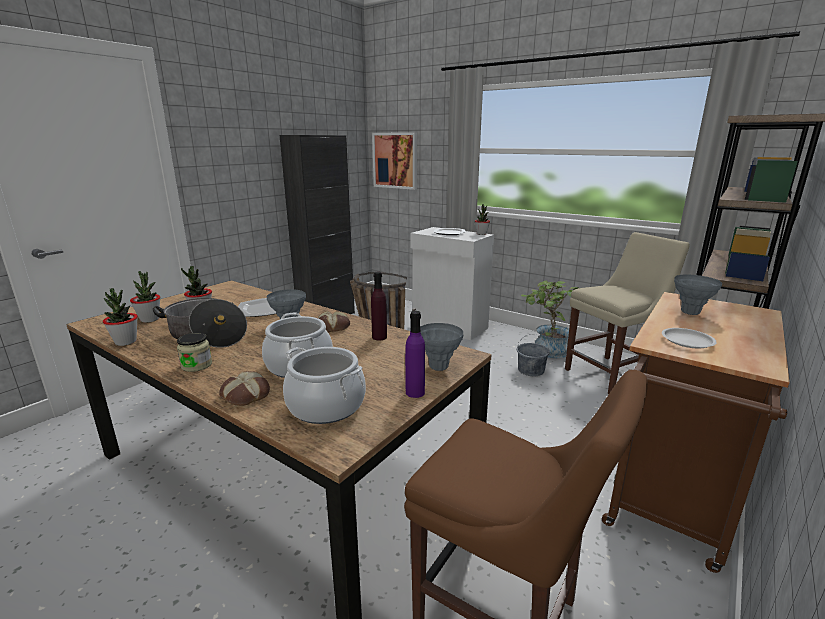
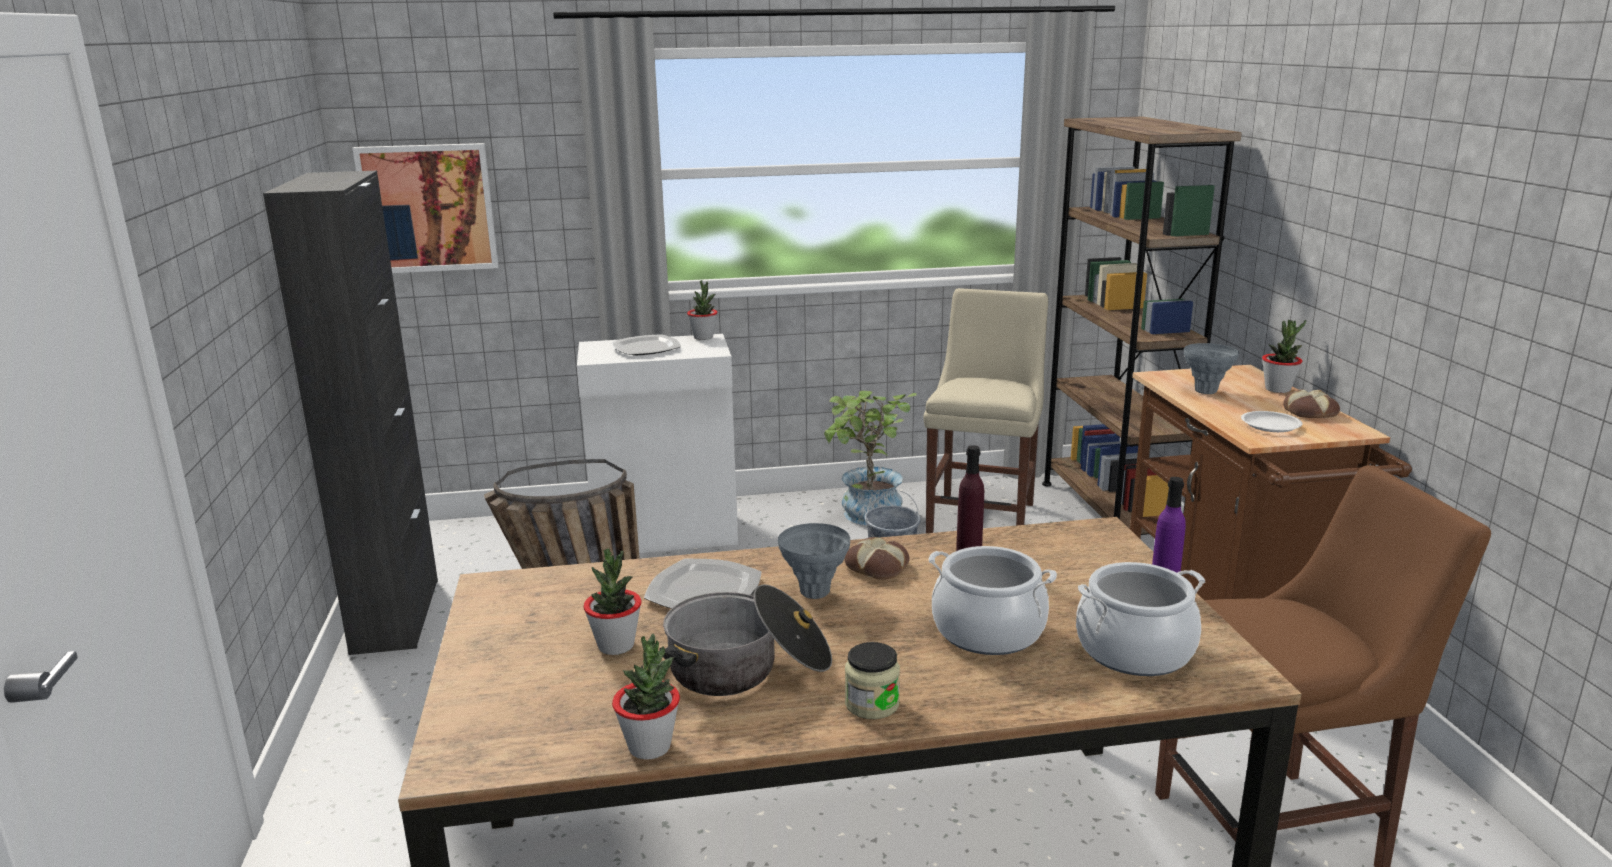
camera: 45 degrees left, 0 degrees up
potted plant [130,271,160,323] -> potted plant moved to [1262,320,1306,393]
bread [219,371,270,406] -> bread moved to [1283,389,1340,418]
grey vase [420,323,463,371] -> none

